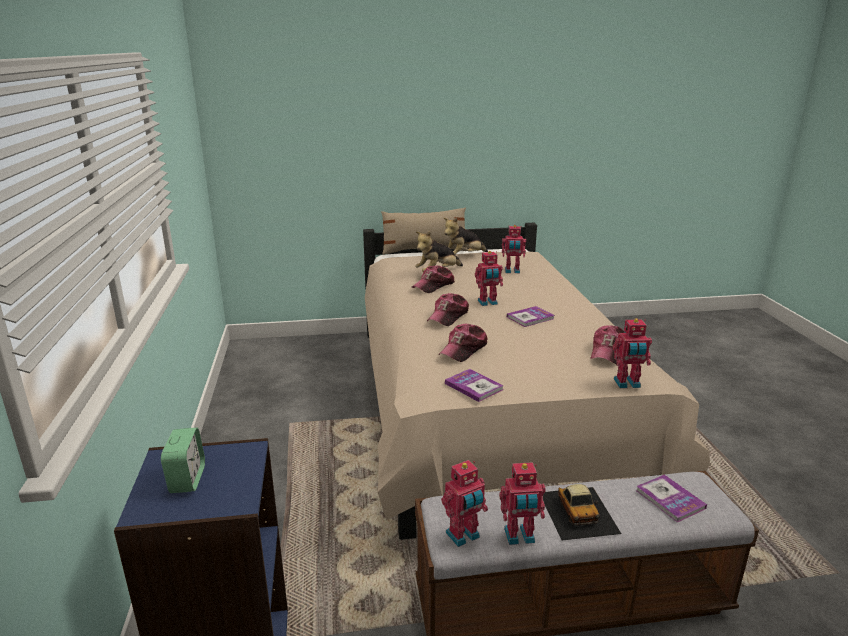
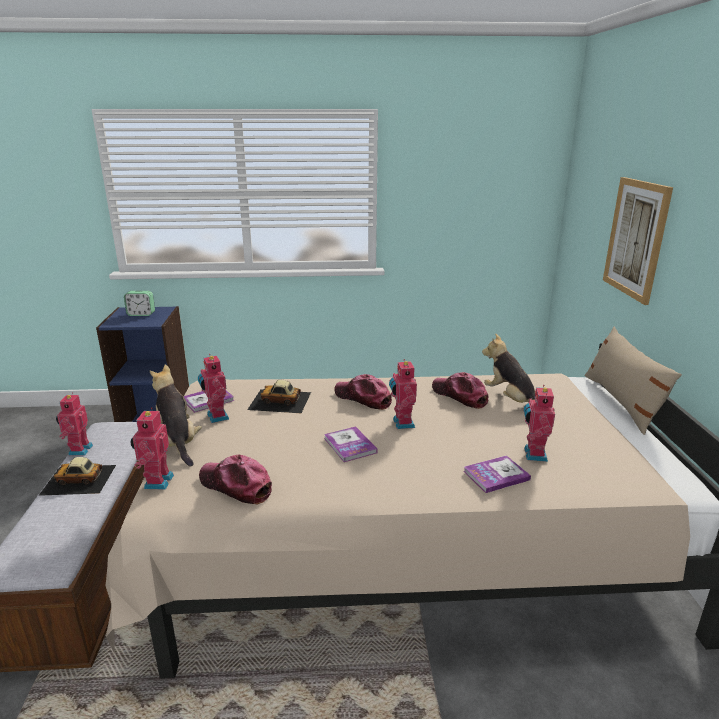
camera: 95 degrees right, 0 degrees up
cap [438,324,488,362] -> toy car [247,380,311,413]
toy robot [441,460,488,547] -> toy robot moved to [198,354,229,423]
plush toy [444,218,488,255] -> plush toy moved to [150,365,202,467]
book [636,475,707,523] -> book moved to [463,455,531,493]
none -> picture [603,177,673,305]

